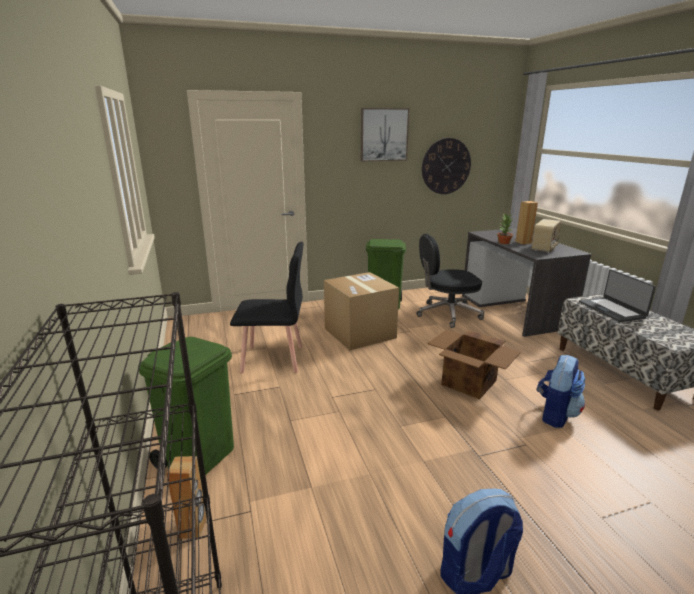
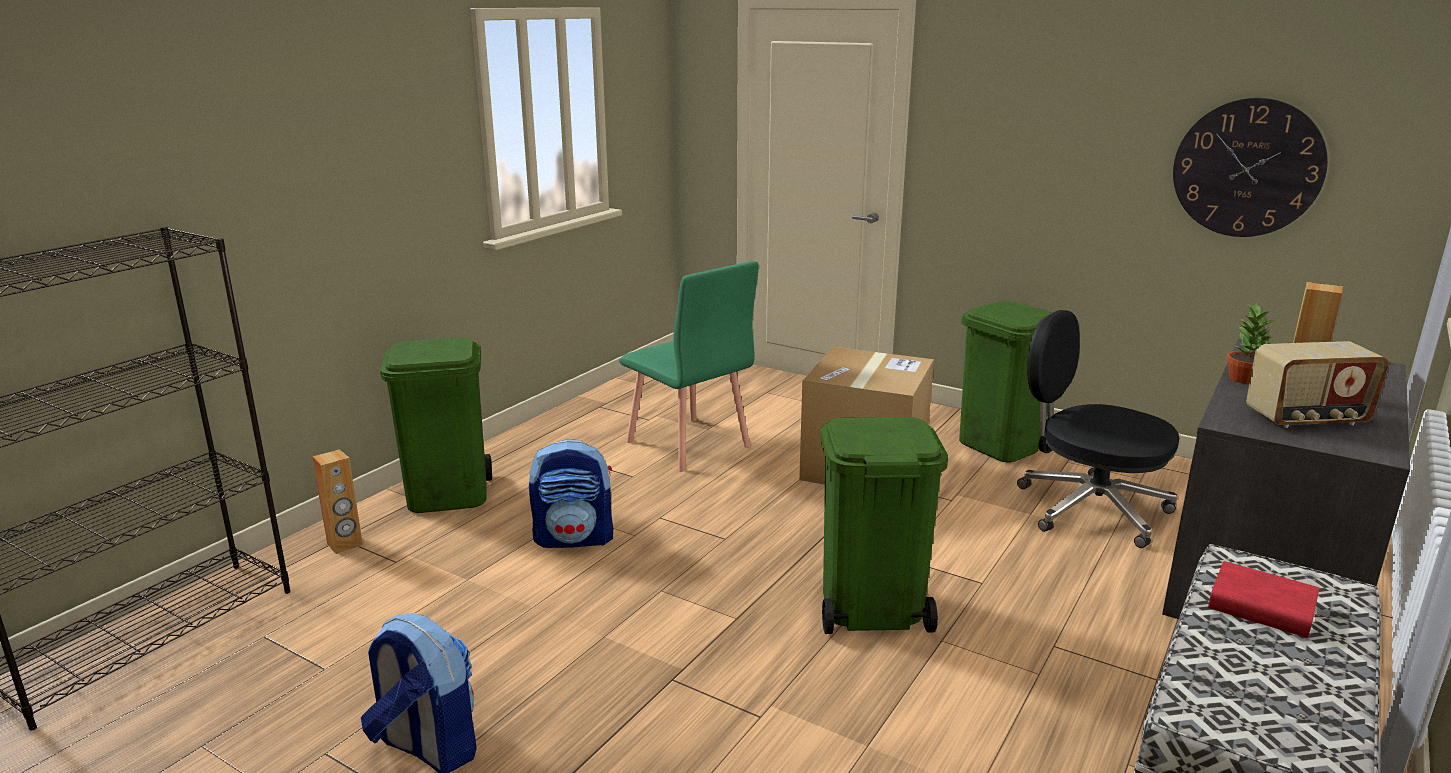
camera: 50 degrees right, 0 degrees up
black chair [230,242,304,373] -> green chair [619,261,759,472]
picture [361,108,410,162] -> none
cardboard box [427,329,521,399] -> green trash can [820,417,948,634]
backpack [536,355,585,428] -> backpack moved to [529,439,613,548]
laptop [579,269,656,322] -> red book [1208,561,1320,638]

